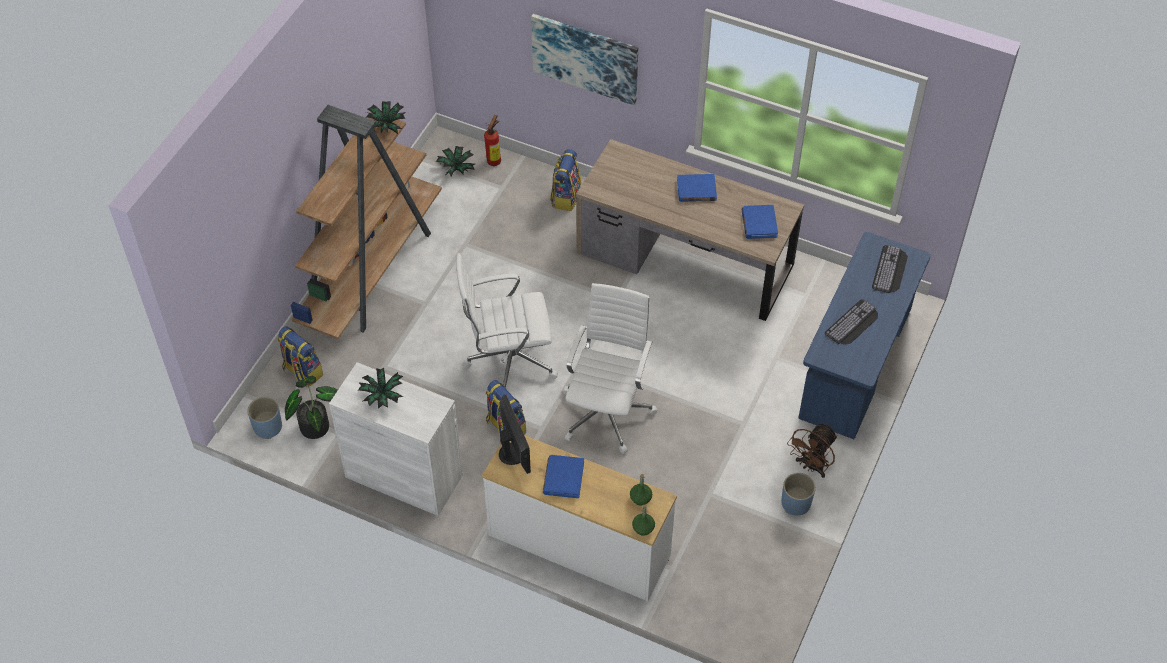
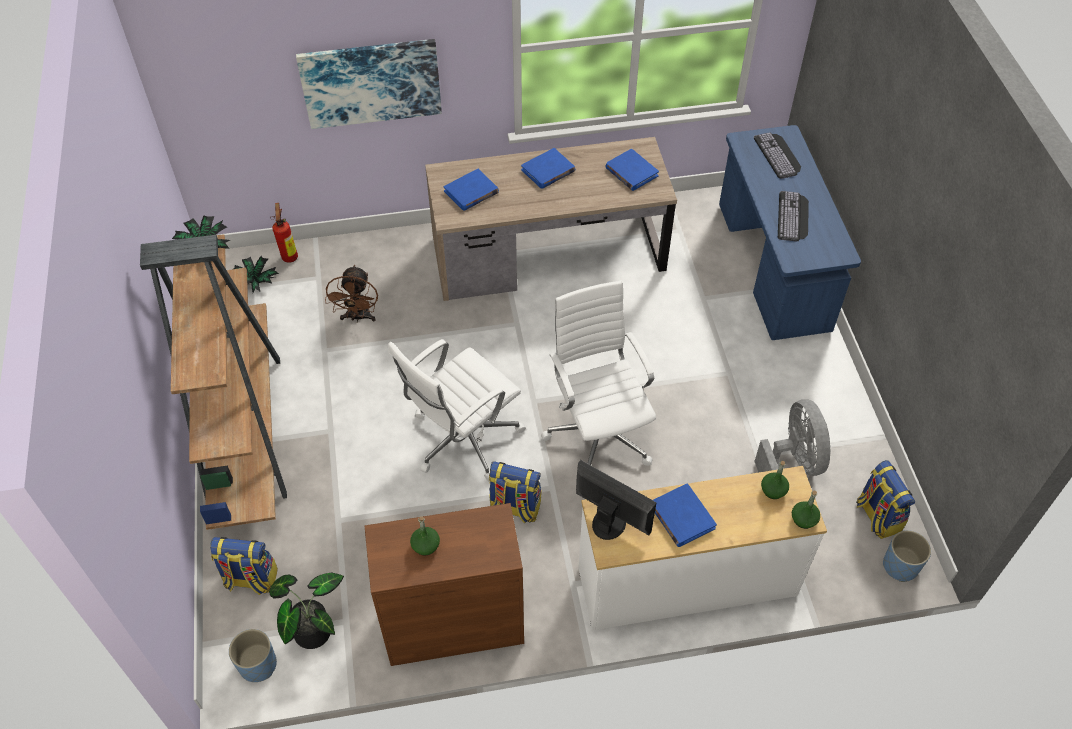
camera: 35 degrees left, 0 degrees up
white cabinet [329,362,463,516] -> brown cabinet [365,503,524,666]
potted plant [358,368,403,409] -> green bottle [410,516,440,555]
backpack [550,149,581,211] -> backpack moved to [856,460,915,539]
blue planter [781,473,816,515] -> blue planter moved to [883,530,931,582]
brown fan [787,424,837,478] -> brown fan moved to [325,265,378,323]
none -> blue book [444,169,499,211]
none -> grey fan [754,400,831,476]

